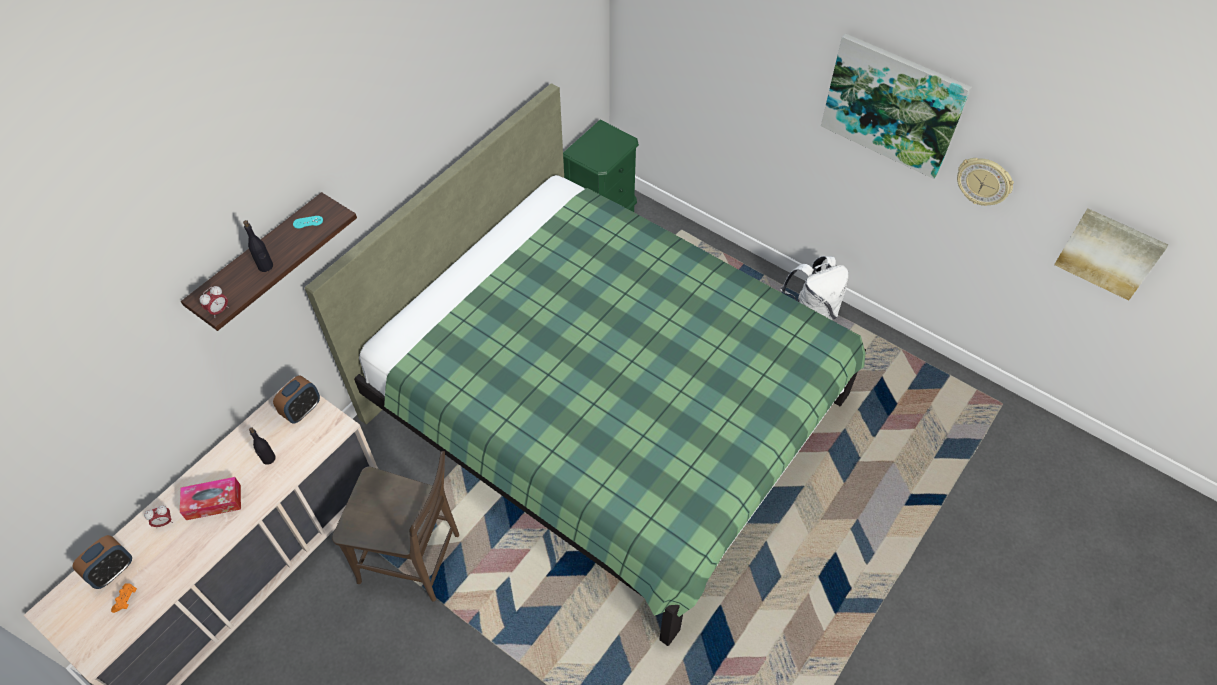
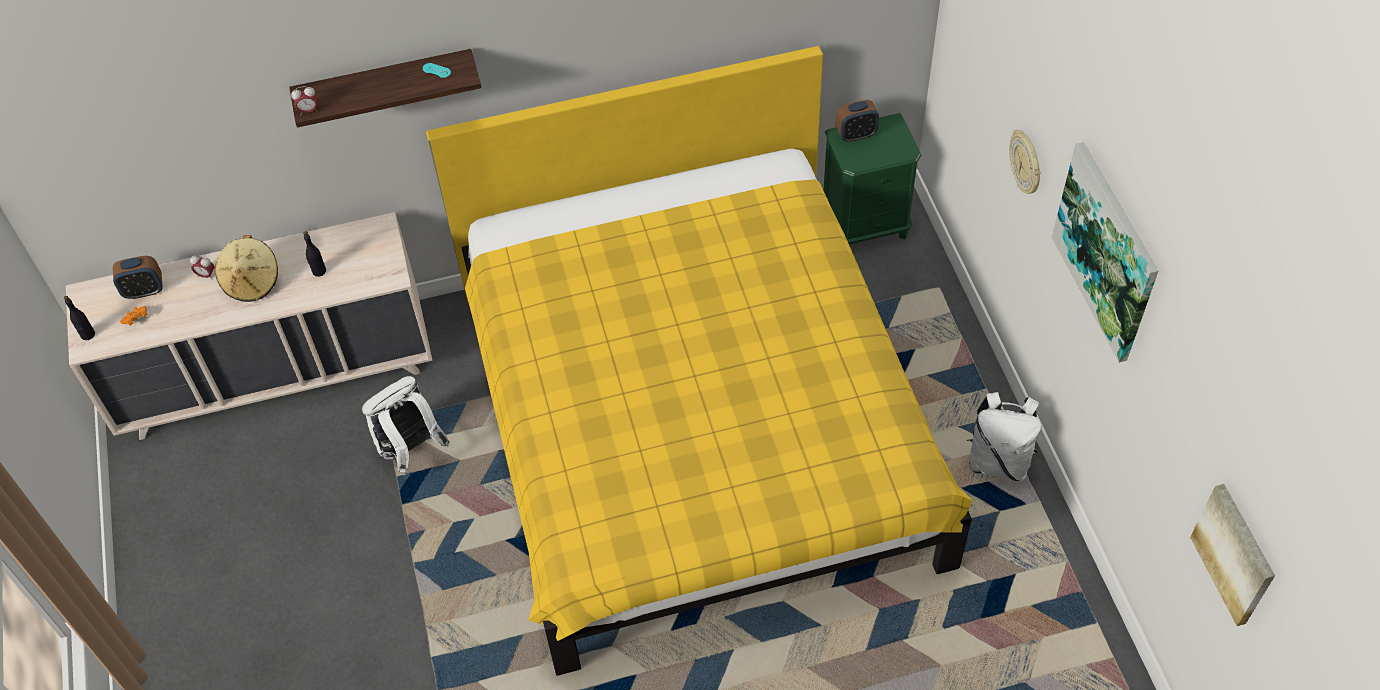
camera: 40 degrees right, 0 degrees up
tissue box [180,477,241,520] -> beige hat [215,235,278,302]
black bottle [243,220,273,272] -> black bottle moved to [64,296,95,340]
alarm clock [273,375,320,424] -> alarm clock moved to [836,100,879,143]
green bed [305,83,866,646] -> yellow bed [426,46,973,676]
brown chair [332,451,459,602] -> white backpack [362,376,450,475]
wall clock [957,158,1014,206] -> wall clock moved to [1009,130,1041,194]

